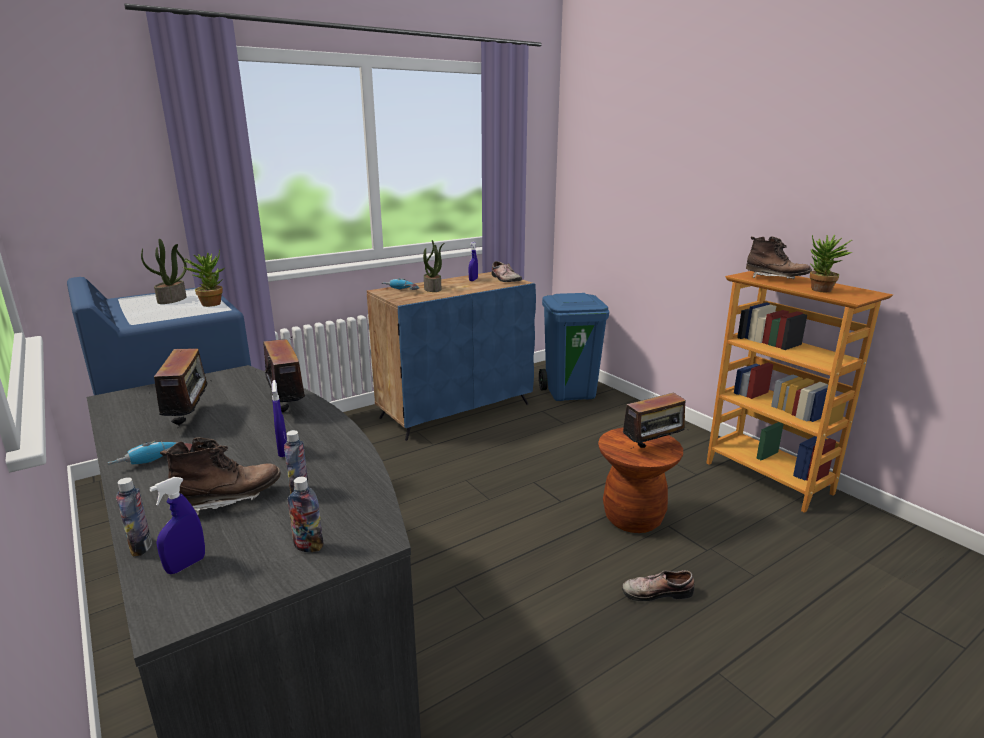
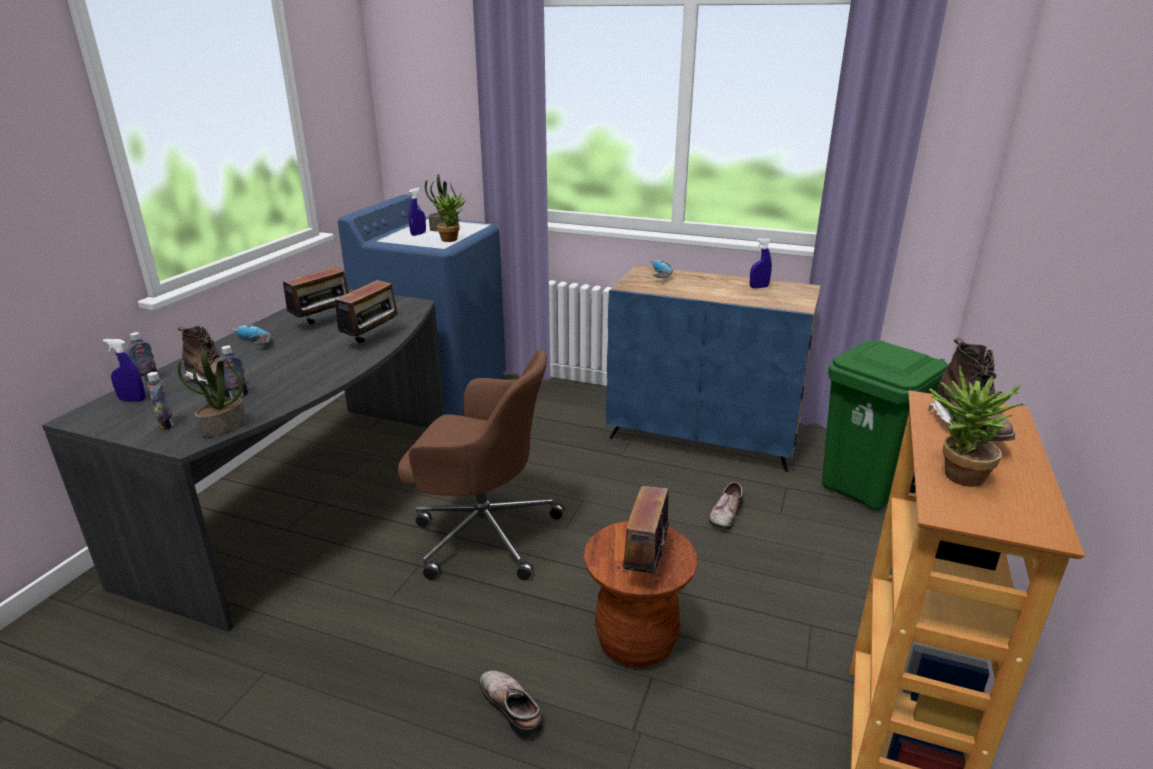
camera: 55 degrees right, 5 degrees up
blue spray bottle [272,380,287,457] -> blue spray bottle moved to [409,188,426,236]
potted plant [423,240,444,292] -> potted plant moved to [178,349,247,438]
shoe [491,261,522,282] -> shoe moved to [709,482,743,530]
blue trash can [539,293,609,401] -> green trash can [822,340,948,510]
radio [623,393,688,448] -> radio turned 75 degrees clockwise [617,486,673,573]
none -> brown office chair [398,350,564,580]

